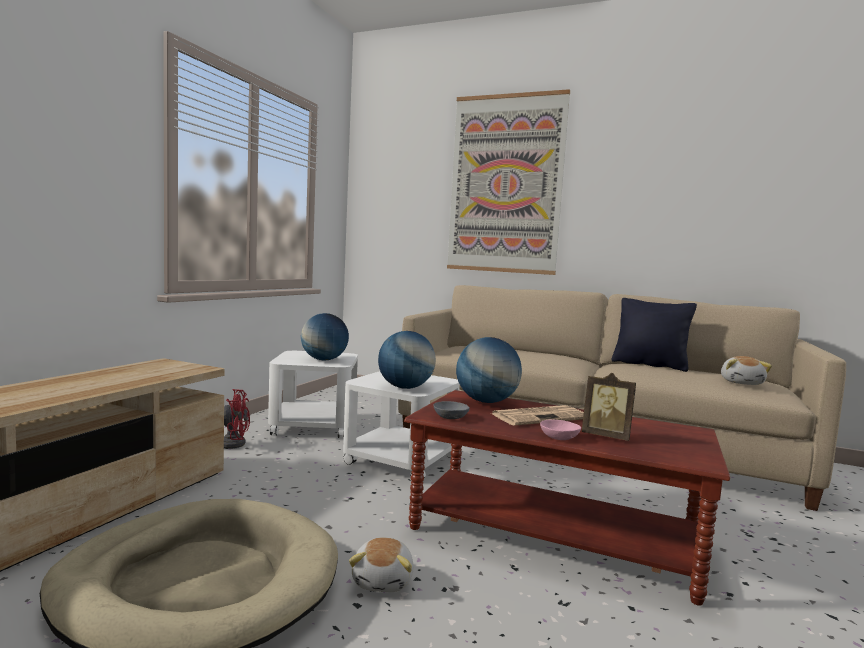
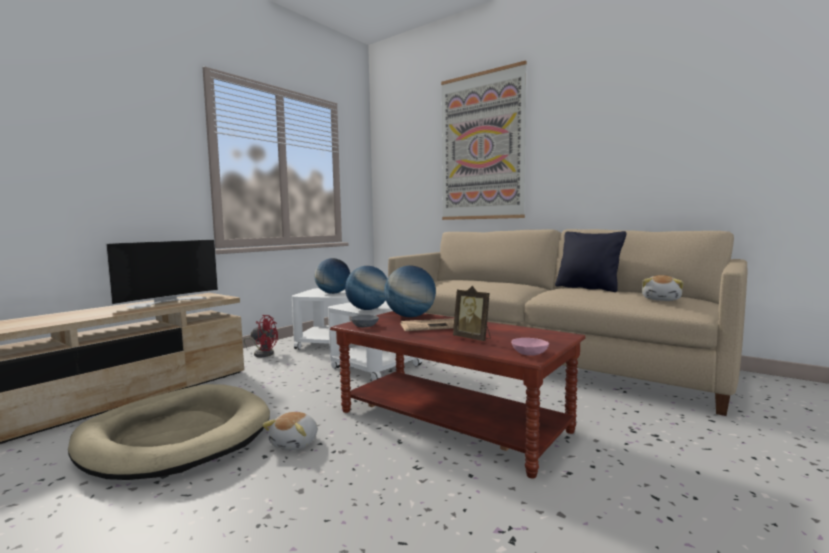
camera: 15 degrees right, 0 degrees up
pink bowl [540,420,581,440] -> pink bowl moved to [511,338,549,356]
none -> television [106,239,218,308]

